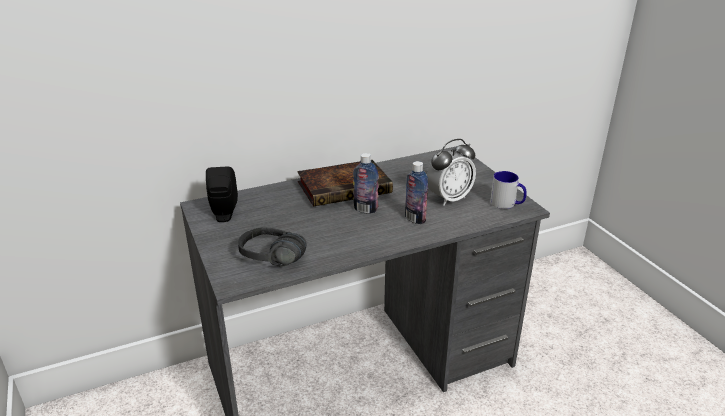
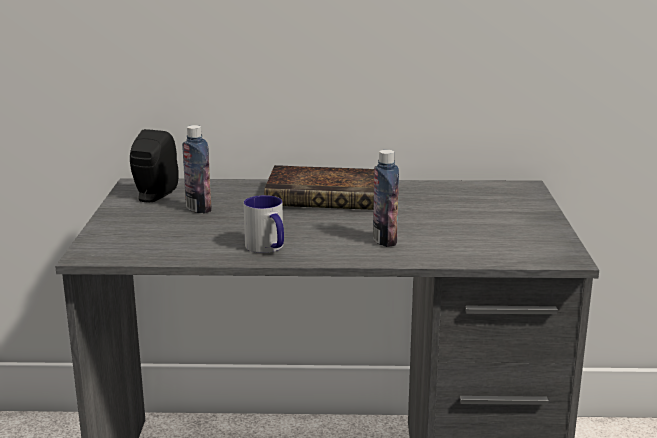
camera: 25 degrees right, 10 degrees down
black headphones [238,227,307,267] -> none
bottle [353,153,379,214] -> bottle moved to [182,125,212,214]
alarm clock [427,139,476,206] -> none
mug [490,171,527,209] -> mug moved to [244,195,284,253]

